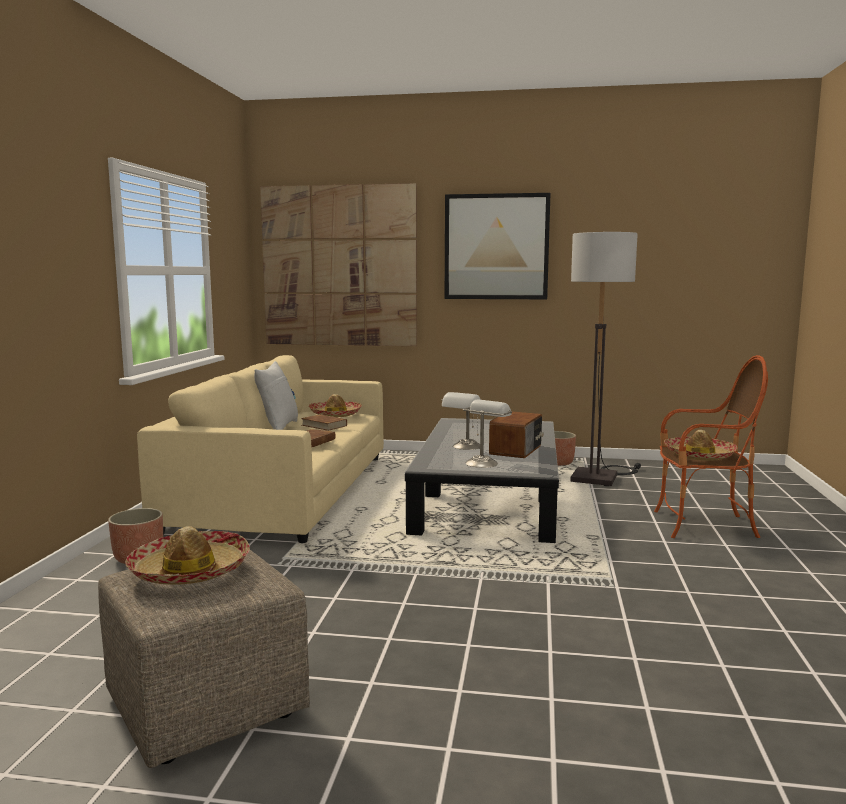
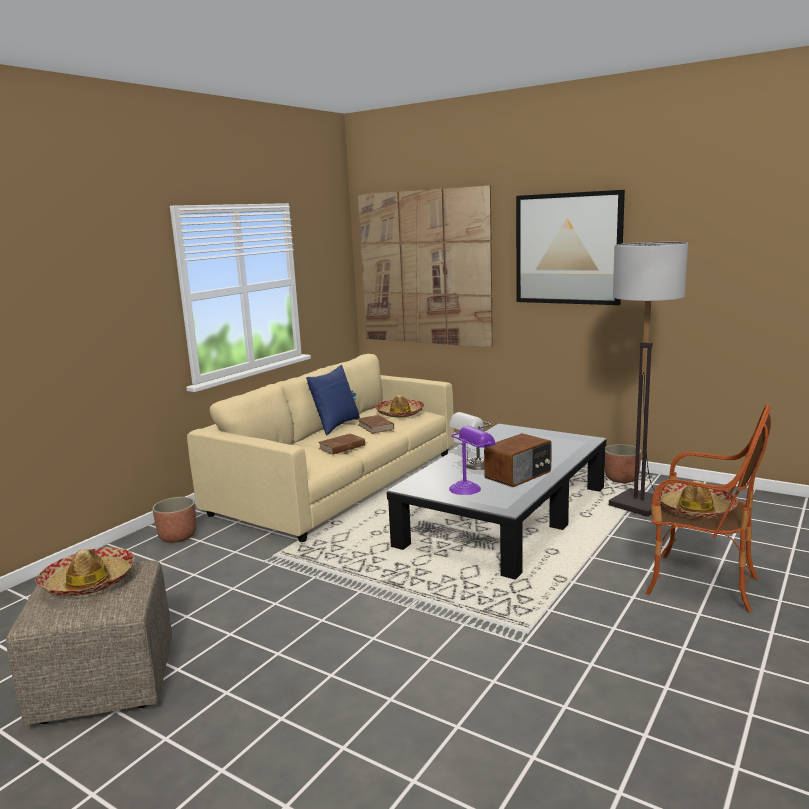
camera: 25 degrees right, 5 degrees up
grey pillow [254,361,298,430] -> blue pillow [306,365,360,435]
white table lamp [463,400,512,468] -> purple table lamp [449,426,496,495]

